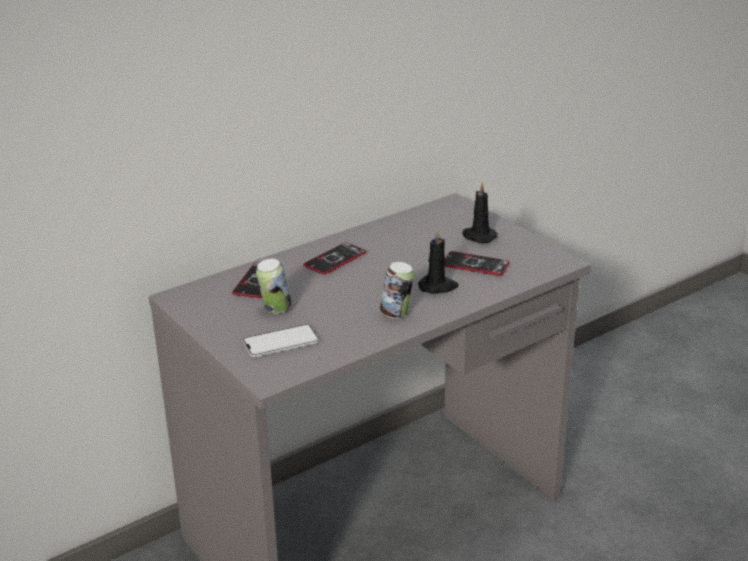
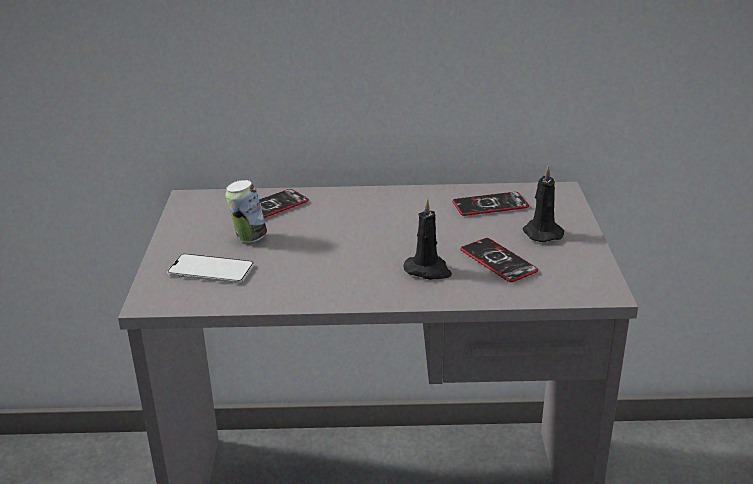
camera: 35 degrees right, 0 degrees up
phone [304,242,366,275] -> phone moved to [452,192,529,216]
can [380,262,414,318] -> none

